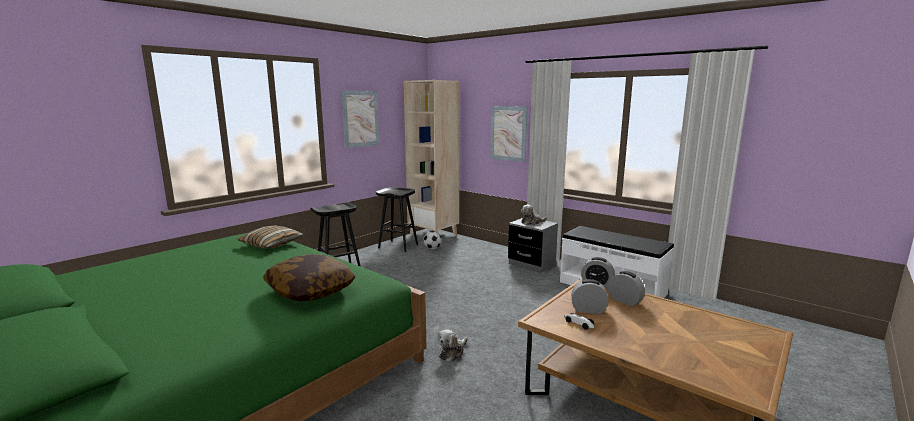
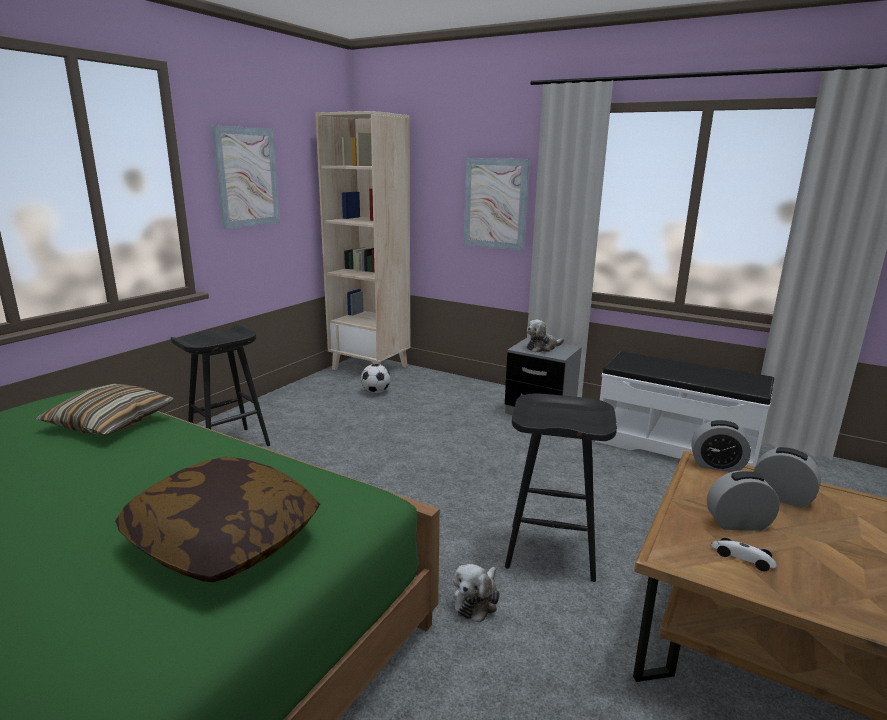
camera: 10 degrees left, 5 degrees up
black stool [376,187,418,252] -> black stool moved to [505,394,617,582]

